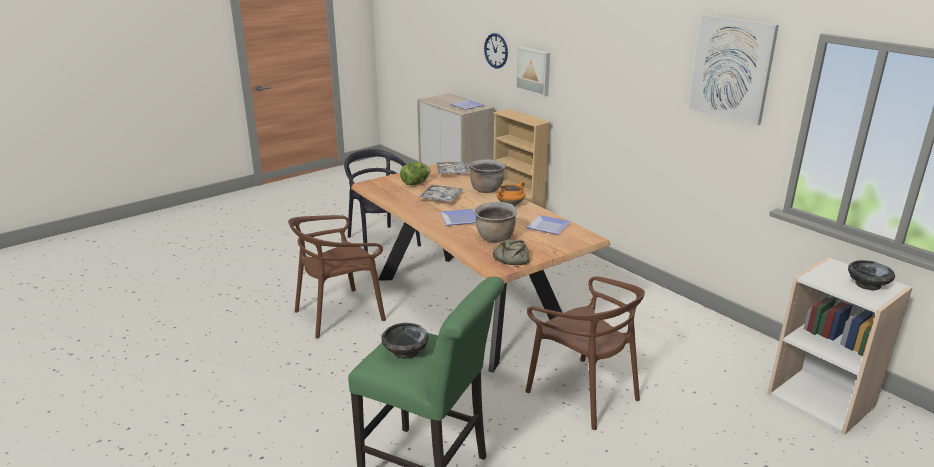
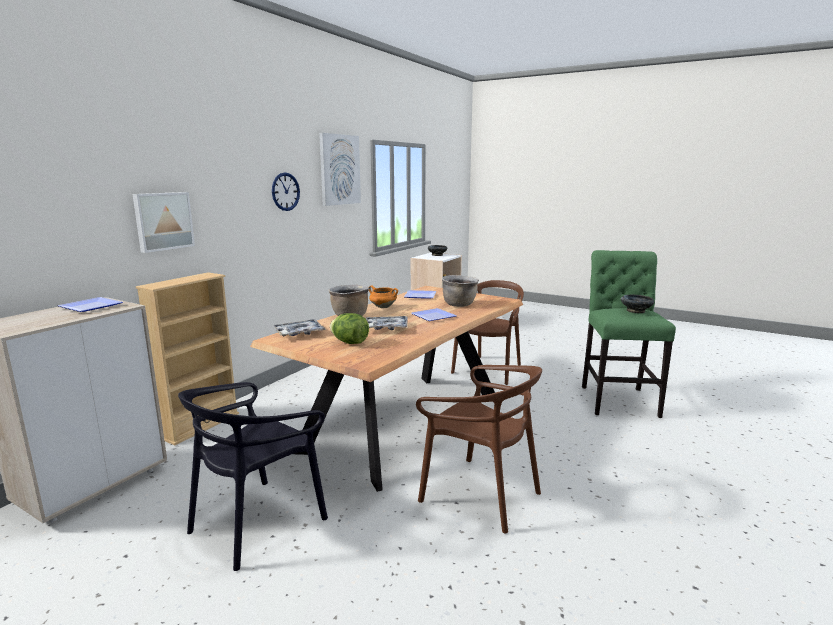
camera: 110 degrees left, 10 degrees down
wall clock [484,33,508,68] -> wall clock moved to [272,172,300,211]
bread [493,239,530,265] -> none

